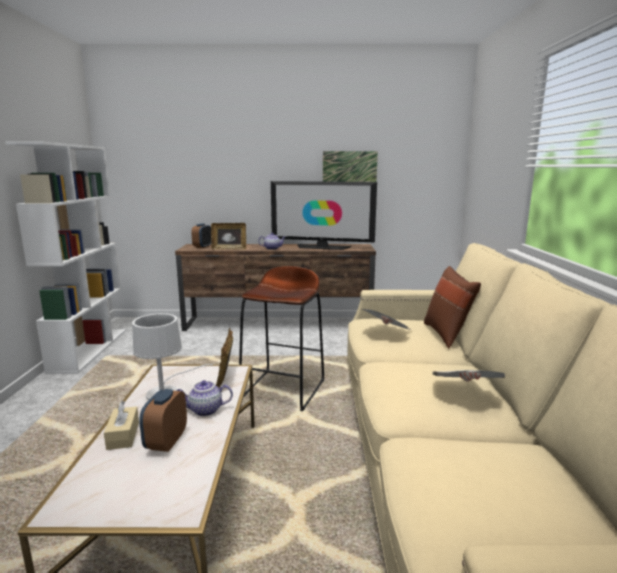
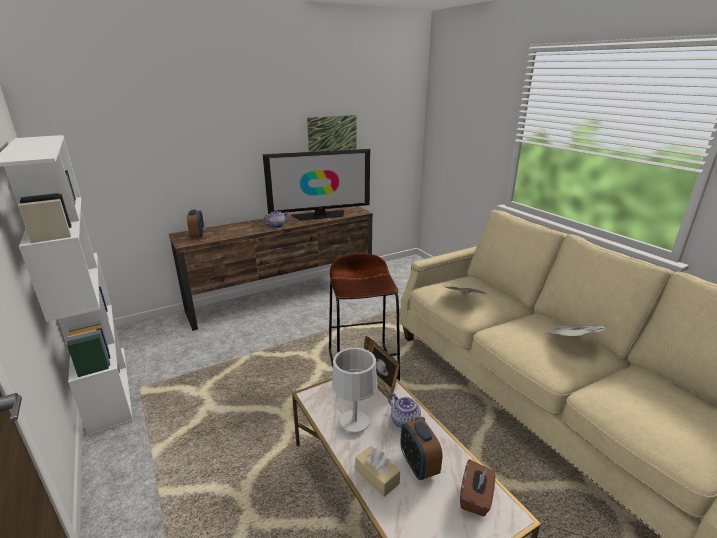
camera: 30 degrees left, 10 degrees up
teapot [177,380,233,416] -> teapot turned 90 degrees counterclockwise [388,393,425,428]
picture frame [211,223,246,250] -> none
brown pillow [424,266,481,348] -> none
none -> brown tissue box [460,459,495,516]

